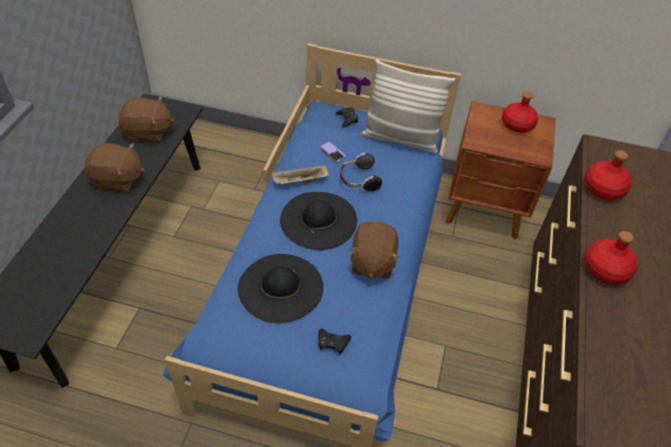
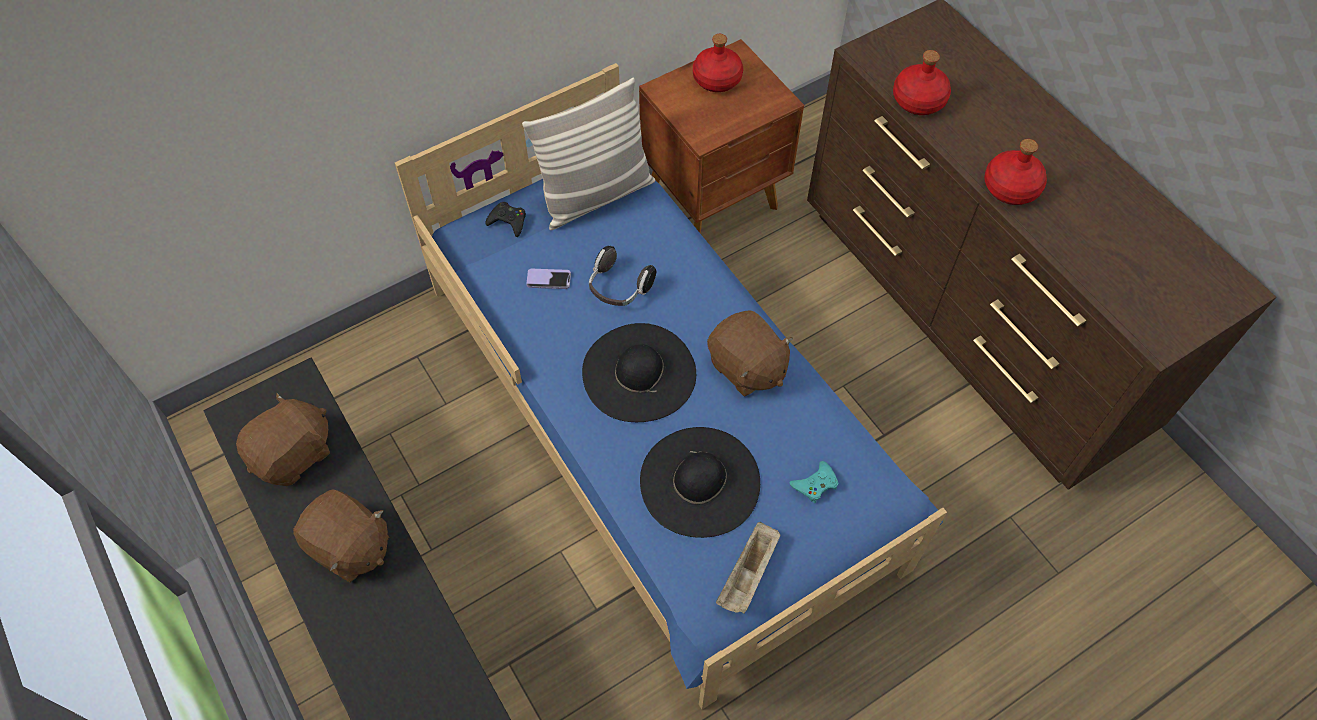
camera: 45 degrees left, 10 degrees up
brown plush toy [84,143,145,193] -> brown plush toy turned 75 degrees clockwise [293,489,389,582]
beige tray [272,165,329,185] -> beige tray moved to [716,522,781,614]
black game controller [318,328,351,355] -> turquoise game controller [789,461,839,504]

